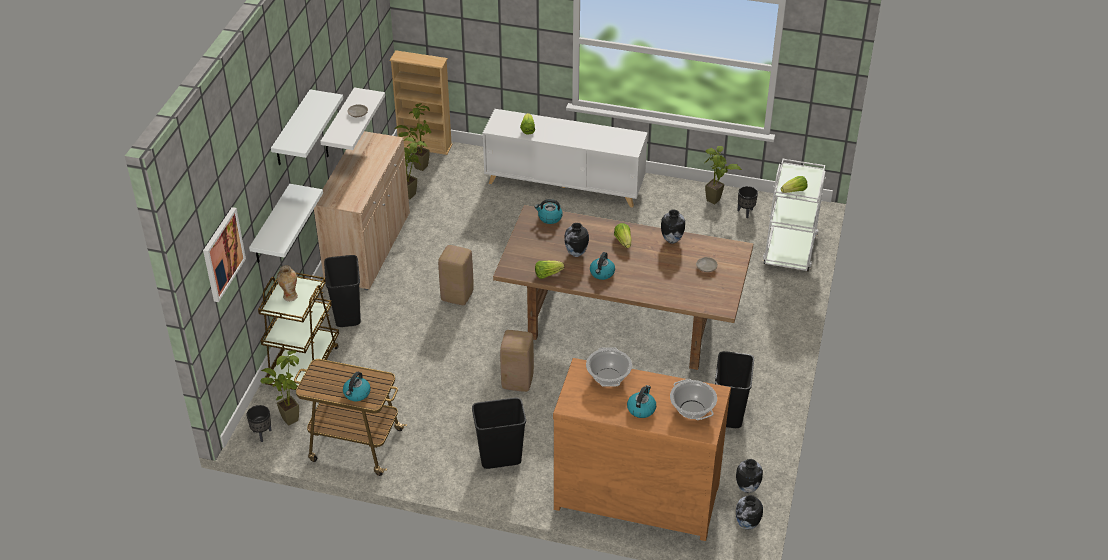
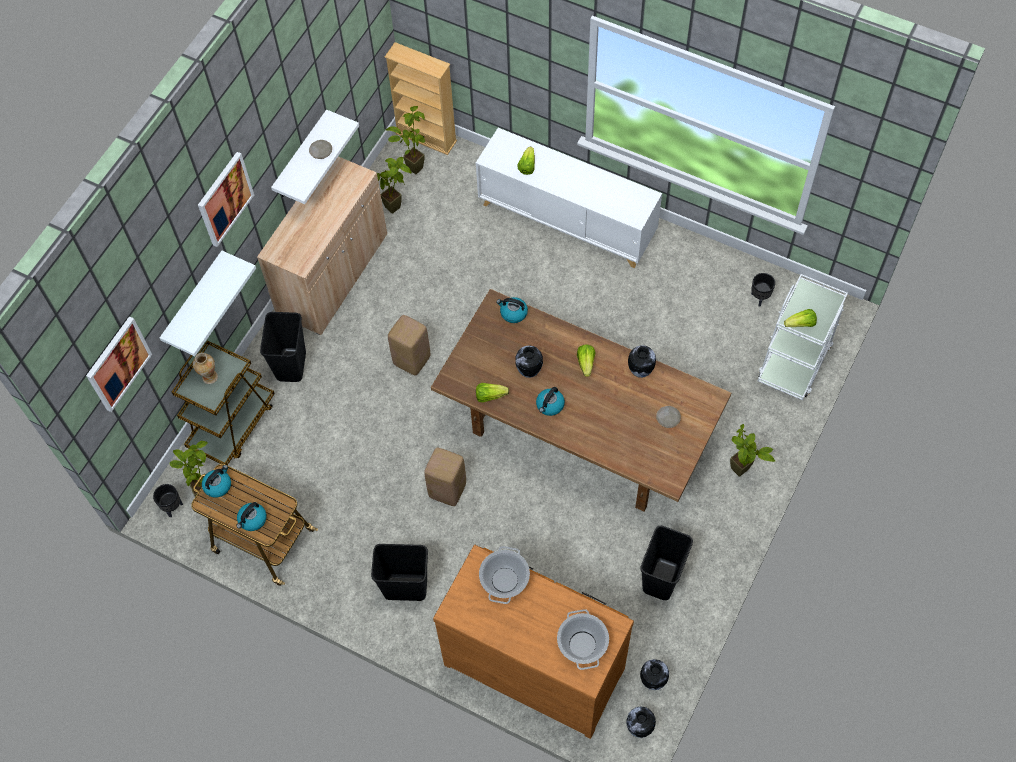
camera: 15 degrees right, 20 degrees up
white shelf [271,90,343,165] -> picture [198,152,254,247]
kettle [627,385,656,418] -> kettle moved to [202,465,231,498]
potted plant [705,146,742,204] -> potted plant moved to [730,424,775,477]

